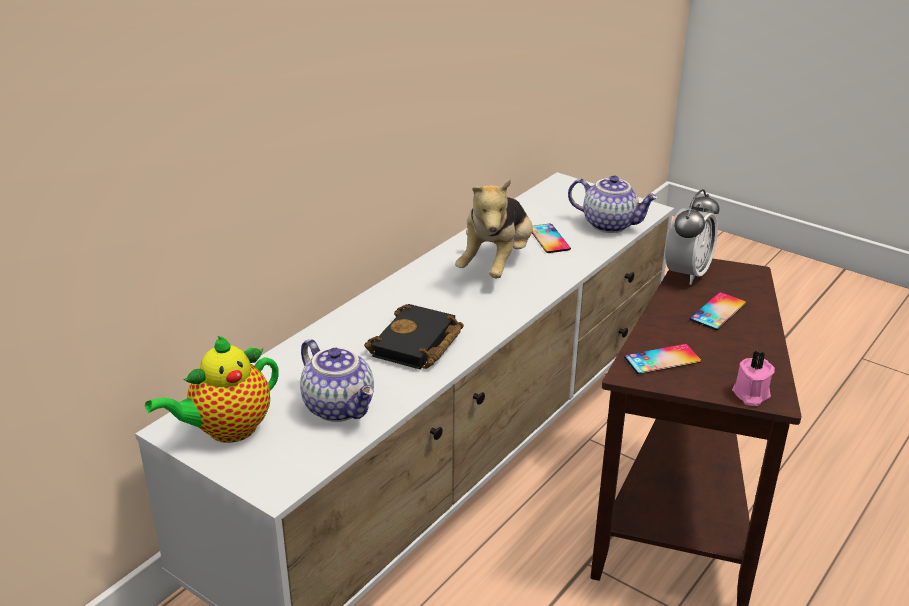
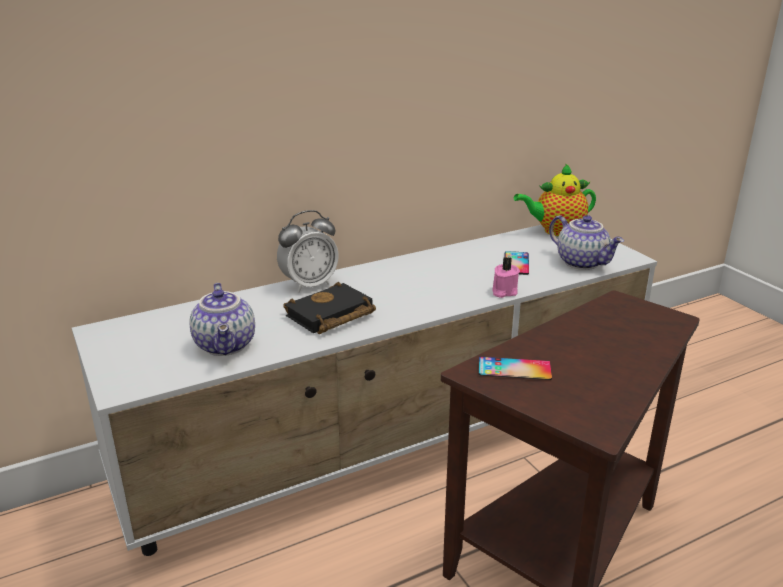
camera: 25 degrees right, 5 degrees down
teapot [145,335,279,443] -> teapot moved to [514,163,596,236]
plush toy [455,179,533,278] -> none
alarm clock [665,189,719,285] -> alarm clock moved to [277,210,339,292]
phone [689,292,746,330] -> none
pink candle [732,351,775,406] -> pink candle moved to [493,257,520,298]

